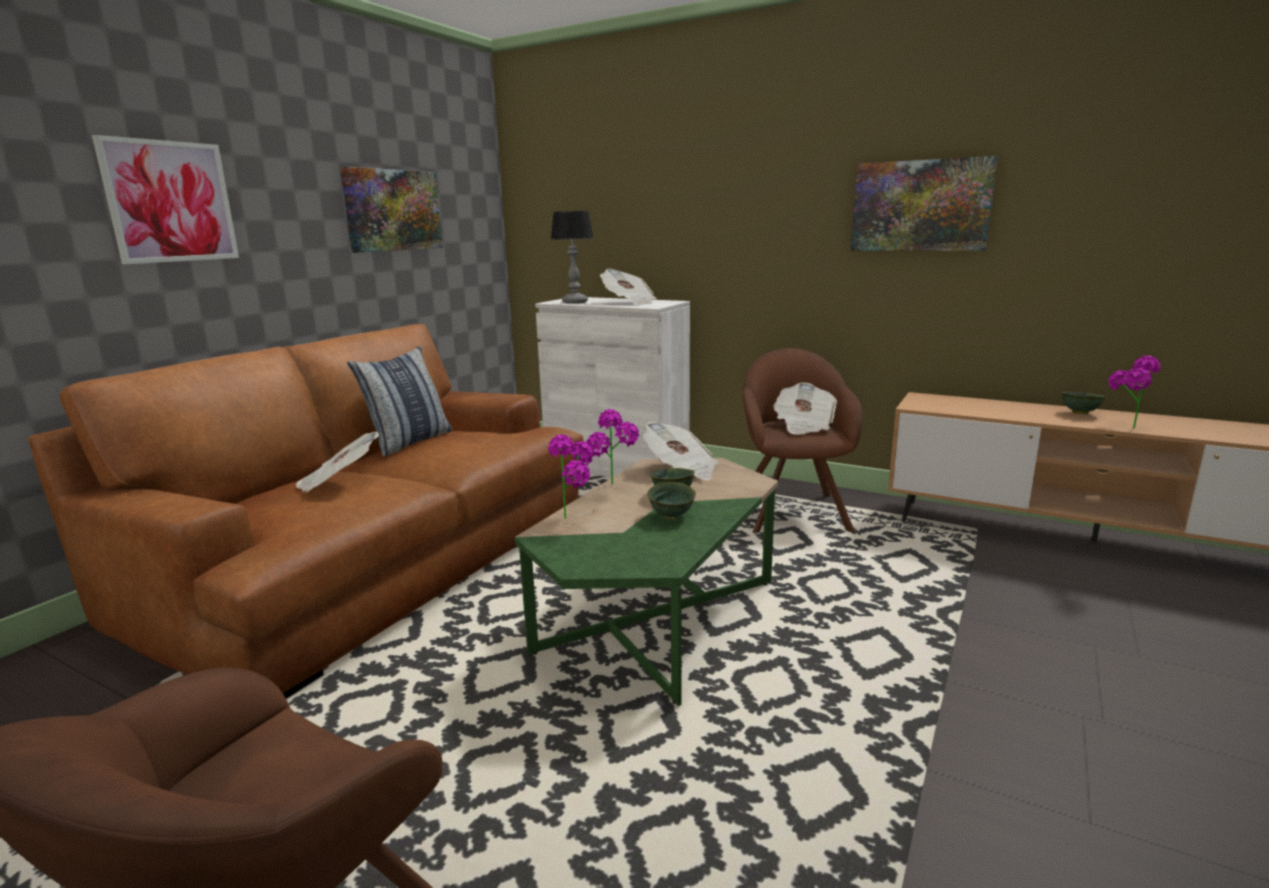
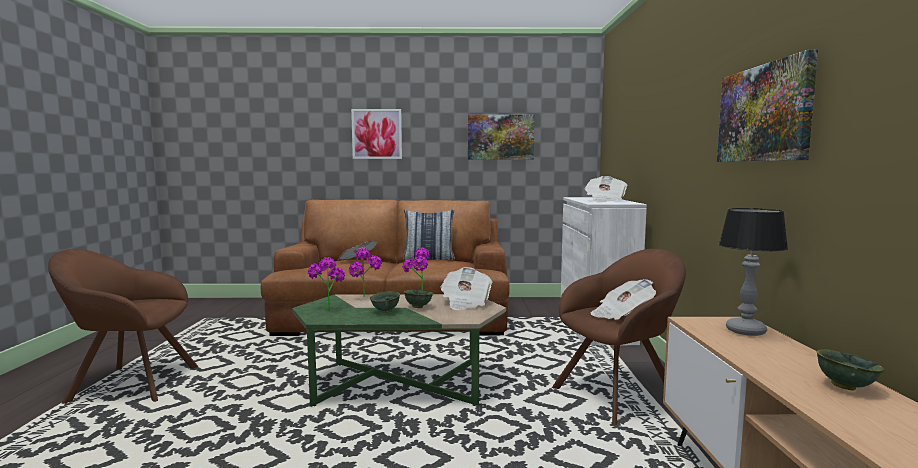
camera: 60 degrees right, 10 degrees down
table lamp [551,211,593,304] -> table lamp moved to [719,208,788,336]
potted plant [1108,356,1161,428] -> potted plant moved to [308,257,345,311]

